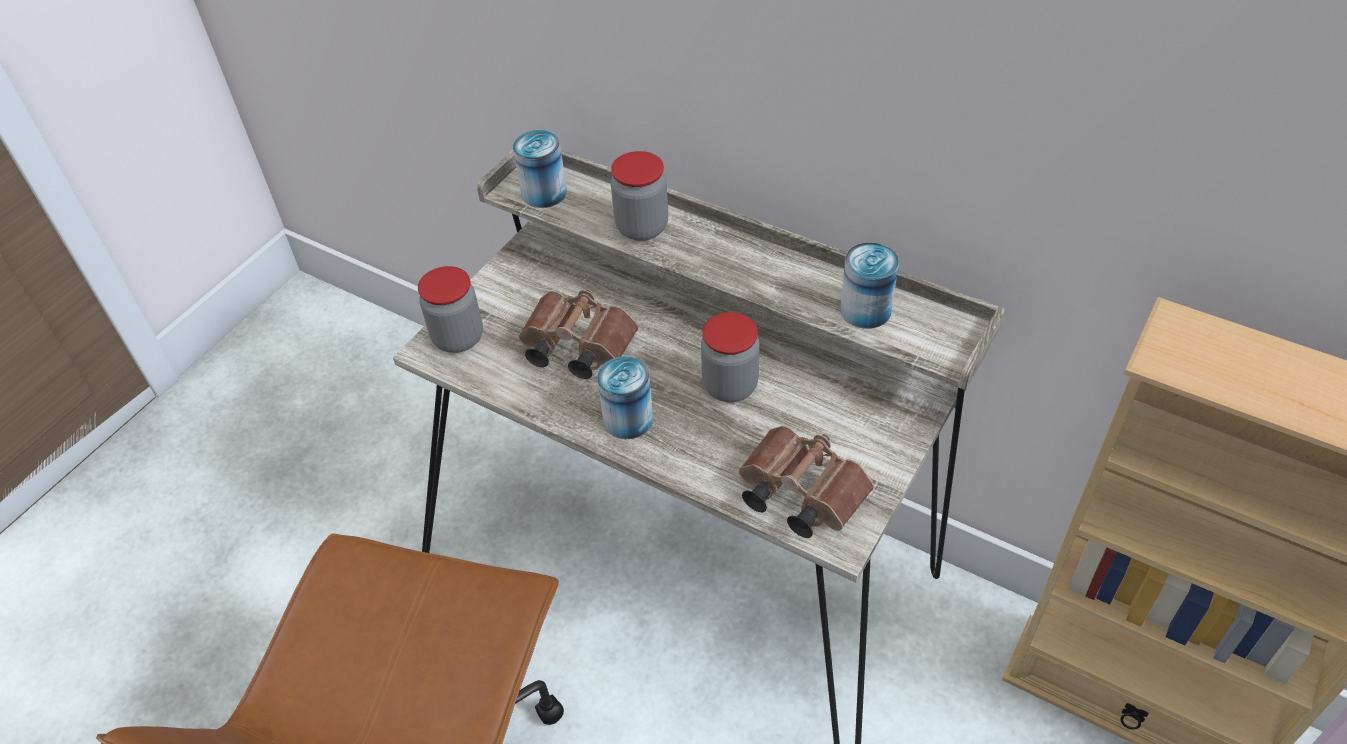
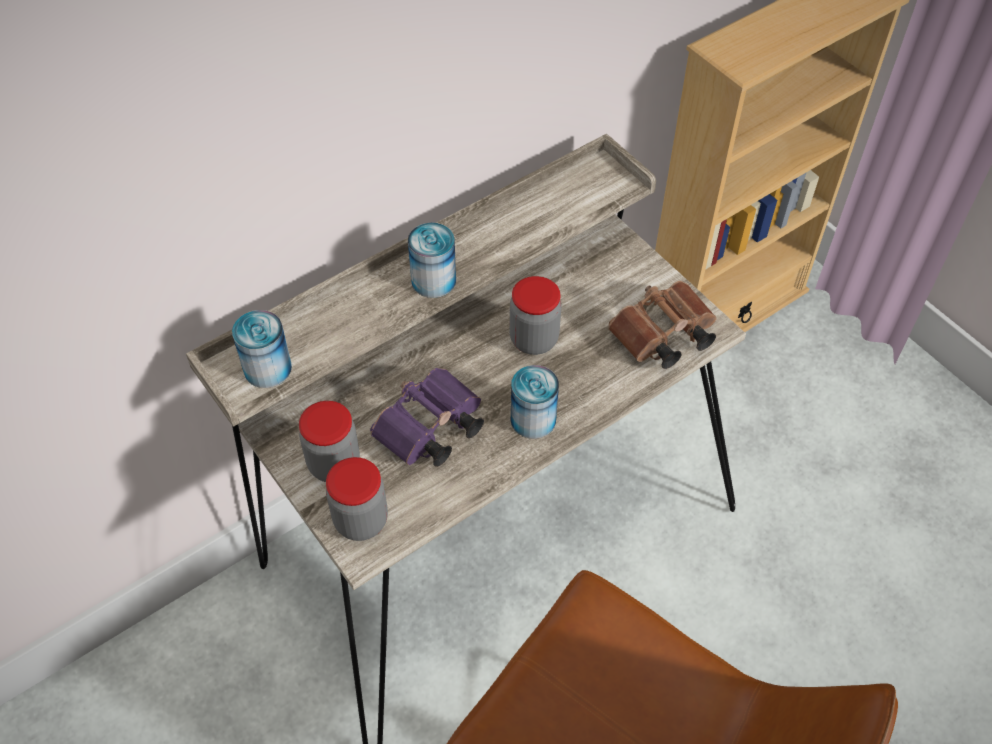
camera: 70 degrees left, 5 degrees up
brown binoculars [519,289,638,379] -> purple binoculars [370,368,484,467]
jar [611,151,668,241] -> jar moved to [299,401,360,482]
can [840,243,899,329] -> can moved to [408,223,456,298]

